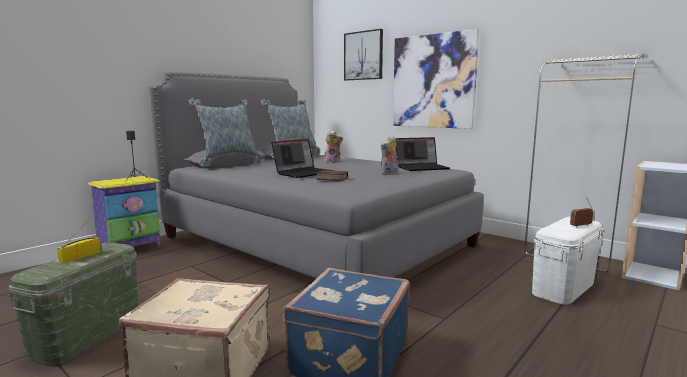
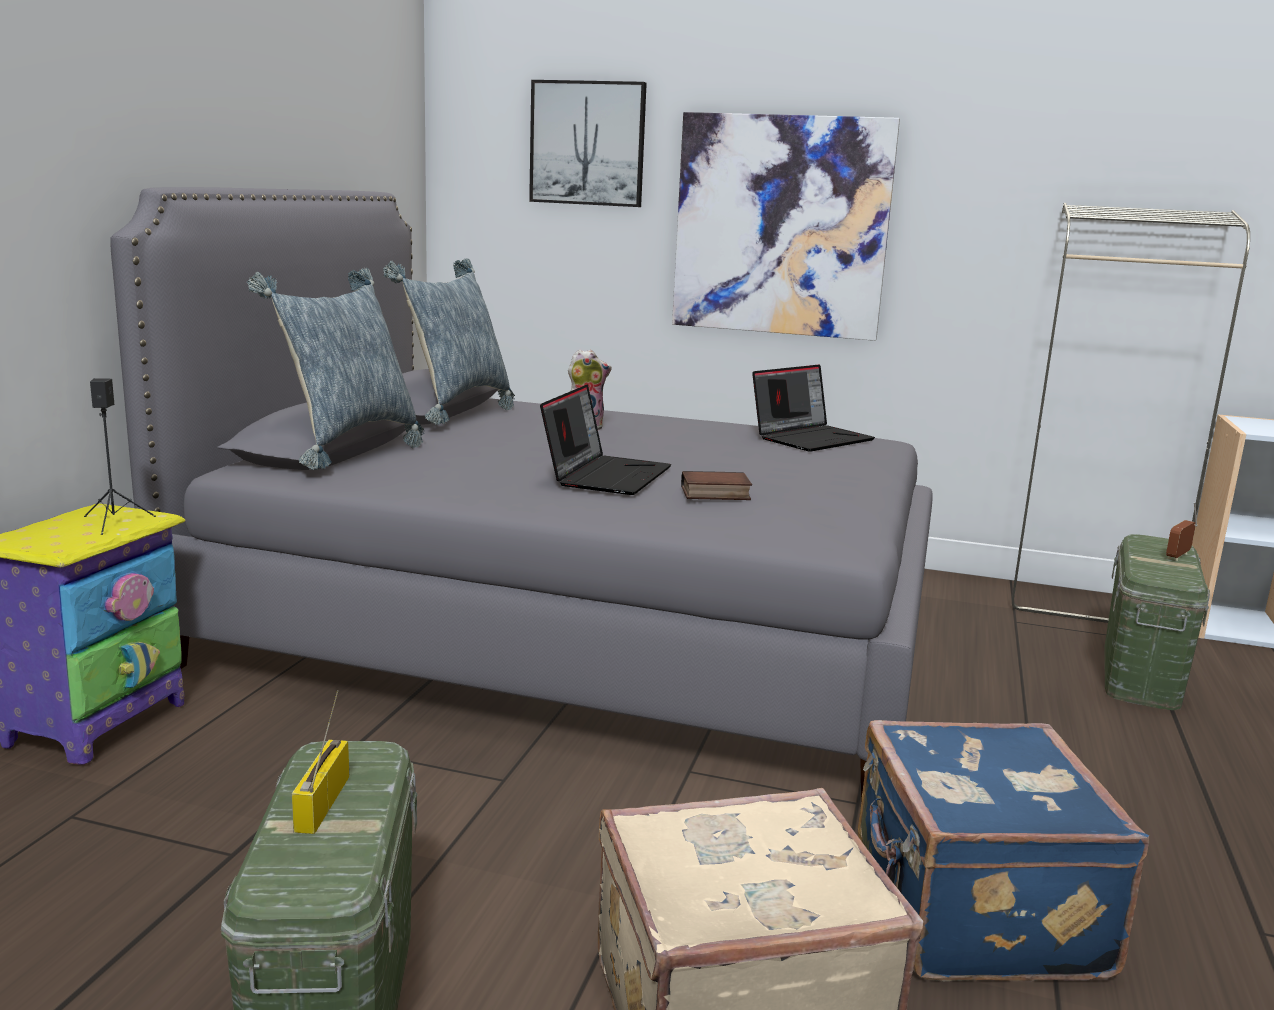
camera: 25 degrees left, 5 degrees up
plush toy [381,136,398,175] -> none
white storage box [532,217,603,305] -> green storage box [1104,534,1210,710]

